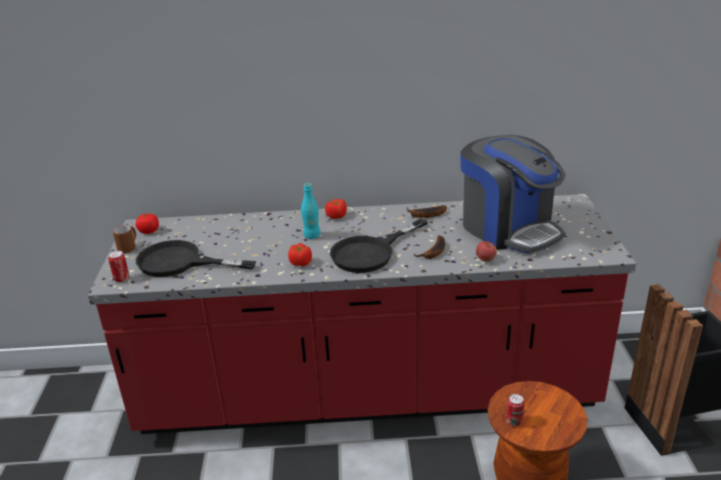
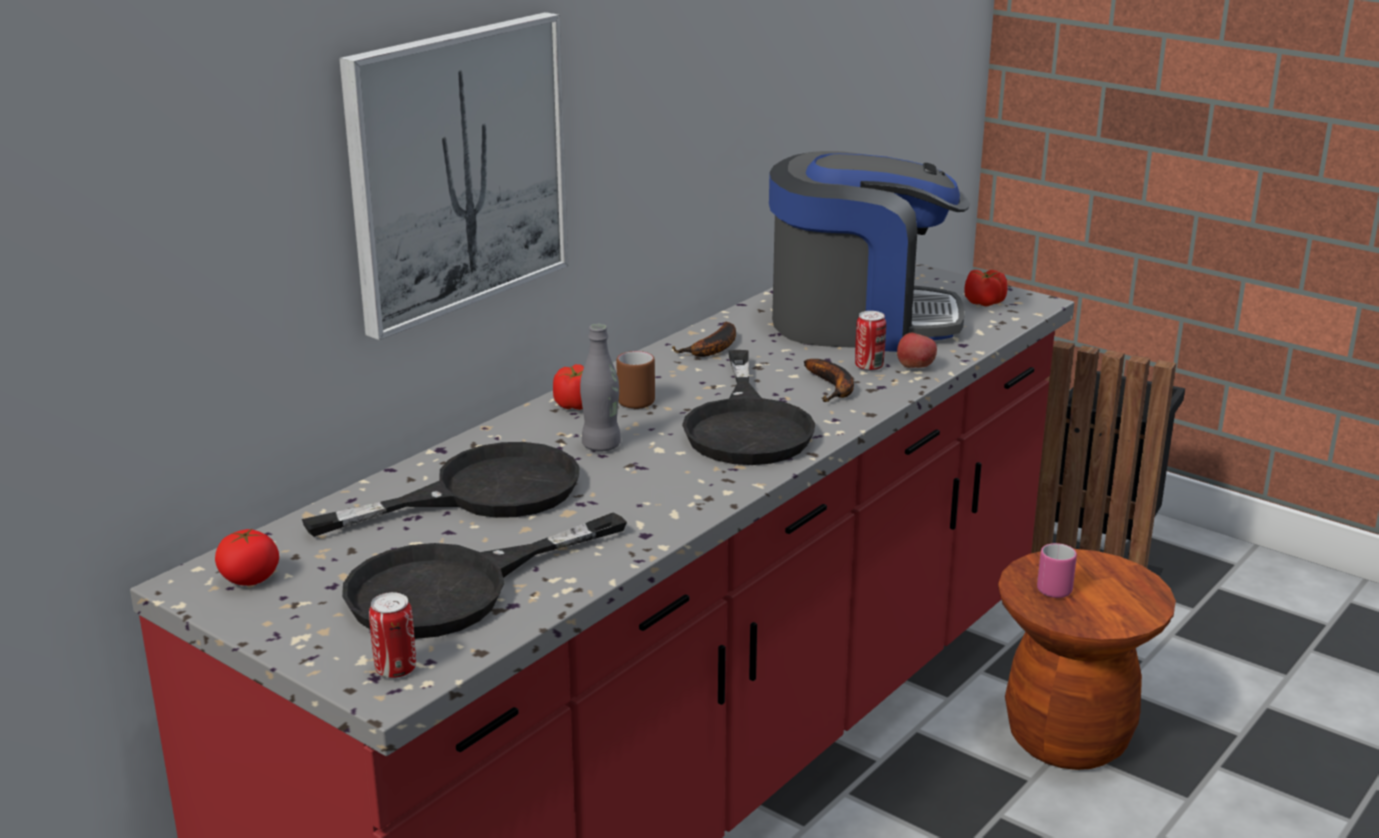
camera: 50 degrees left, 5 degrees down
brown mug [113,225,136,253] -> brown mug moved to [616,351,655,409]
tomato [288,243,312,266] -> tomato moved to [964,270,1007,306]
turquoise bottle [301,183,321,239] -> grey bottle [580,324,621,451]
can [506,394,524,426] -> can moved to [855,311,886,371]
none -> black frying pan [302,442,580,537]
none -> picture [339,12,568,340]
none -> pink mug [1037,543,1077,598]

